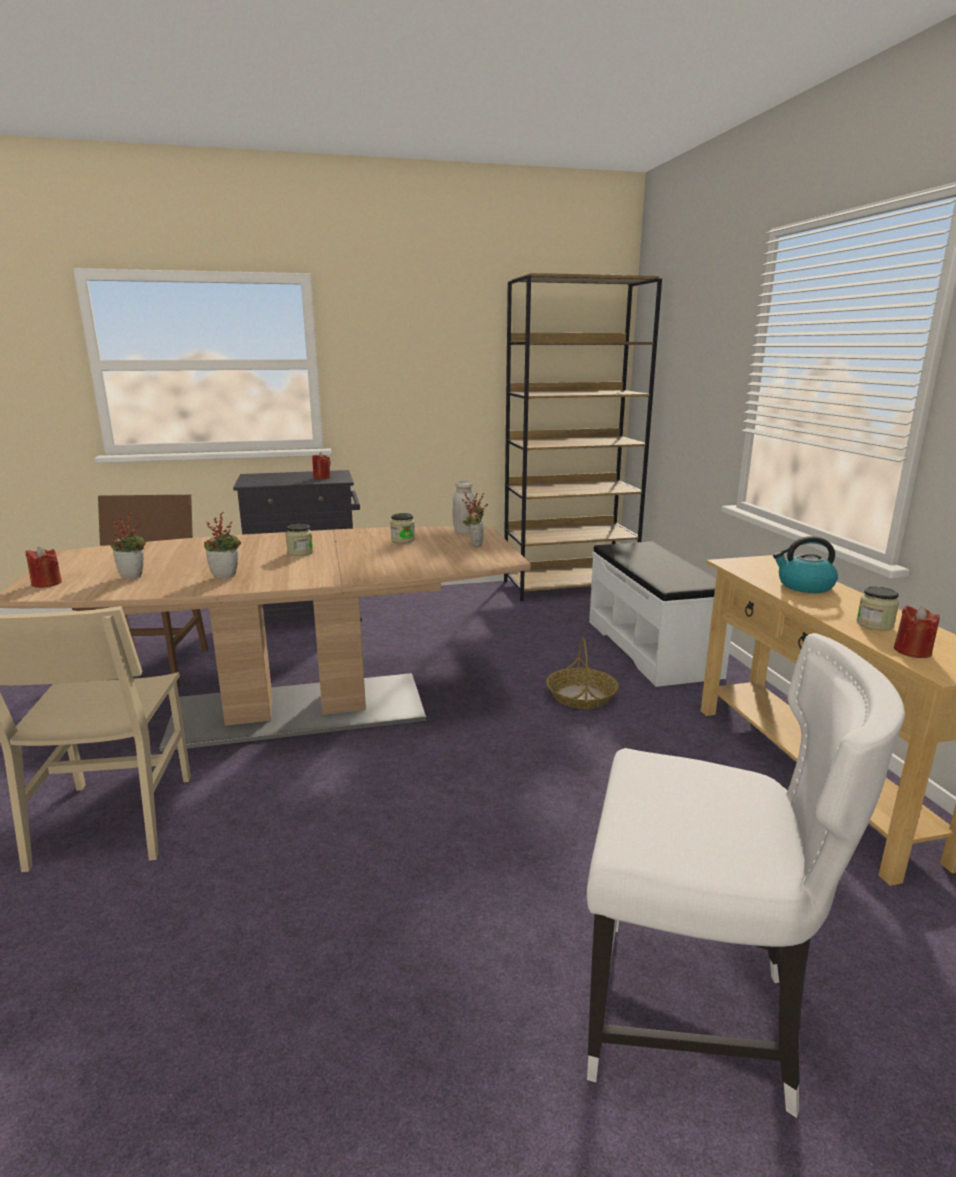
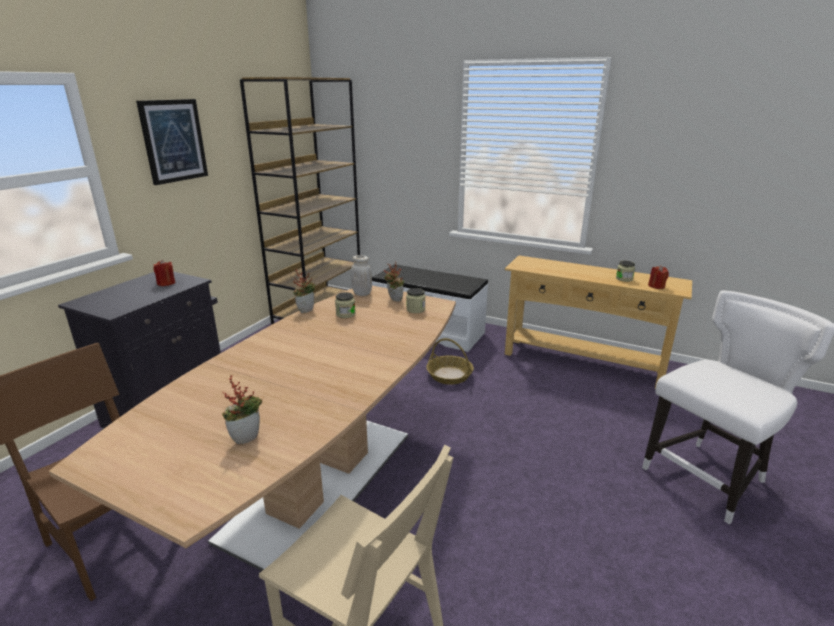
camera: 50 degrees left, 5 degrees up
red candle [26,547,62,588] -> none
potted plant [204,512,241,578] -> potted plant moved to [293,269,316,313]
jar [286,524,313,556] -> jar moved to [406,288,425,313]
kettle [773,536,838,593] -> none
none -> picture [136,99,208,185]

